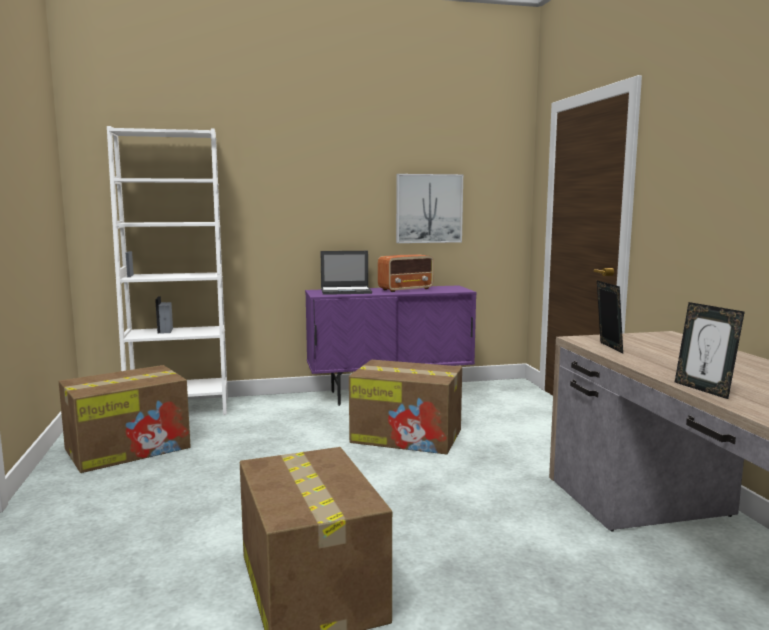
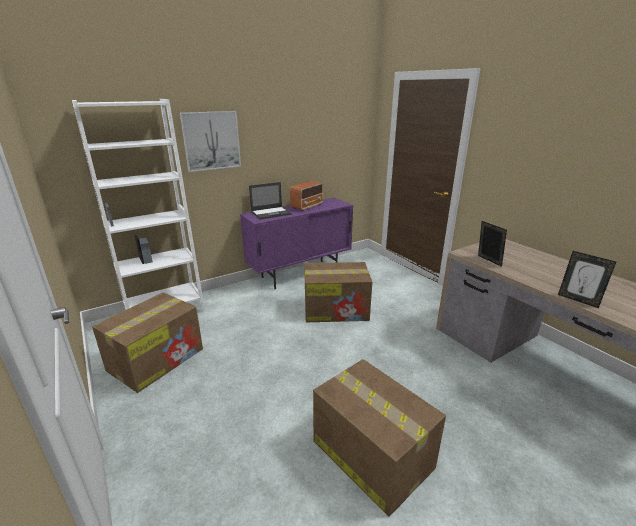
camera: 20 degrees left, 15 degrees up
picture [396,174,463,243] -> picture moved to [180,111,241,172]

